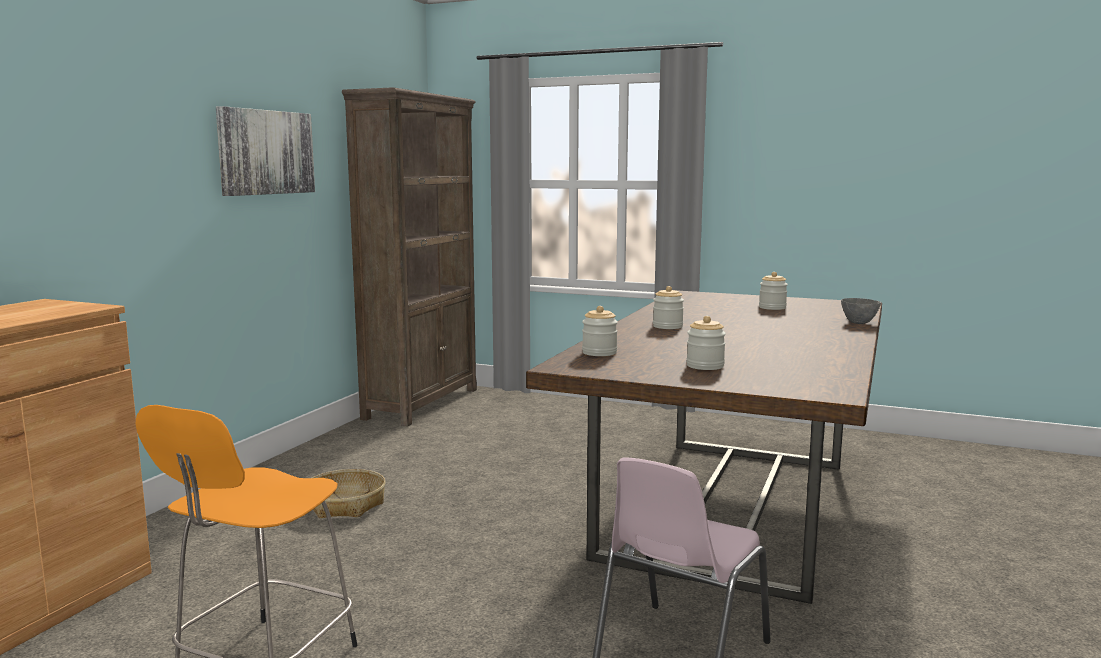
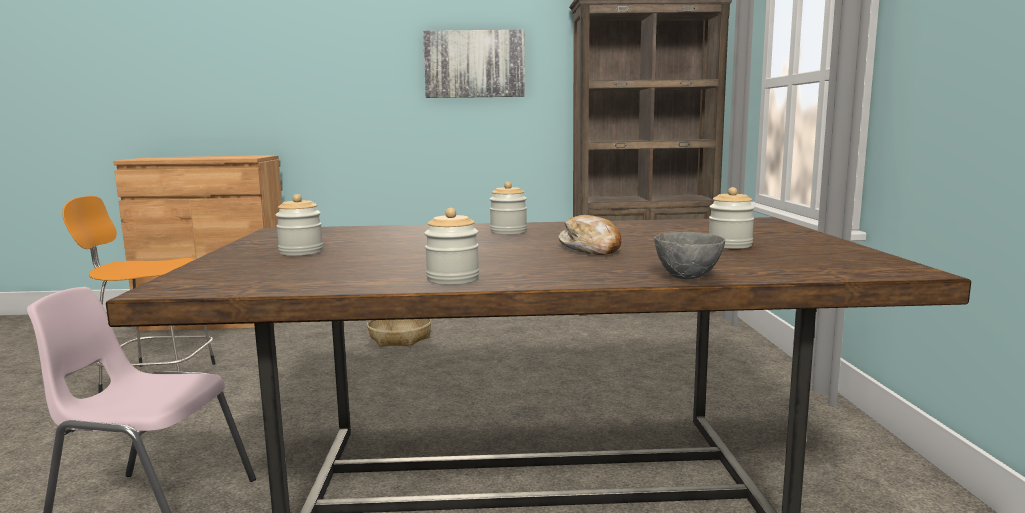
camera: 65 degrees right, 0 degrees up
jar [582,306,618,356] -> jar moved to [424,208,479,285]
none -> bread [558,215,622,255]

